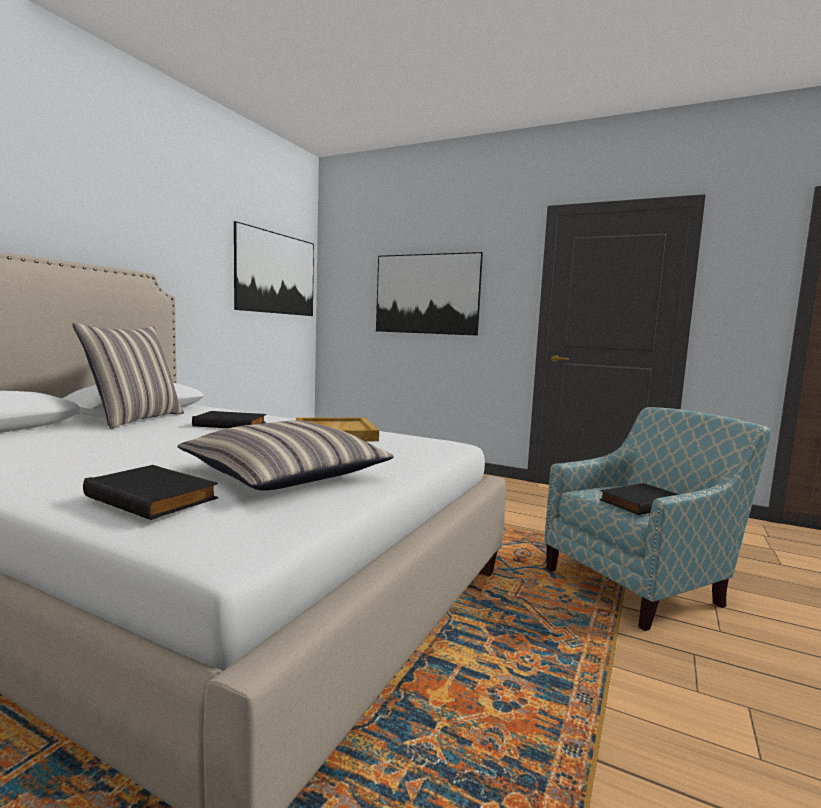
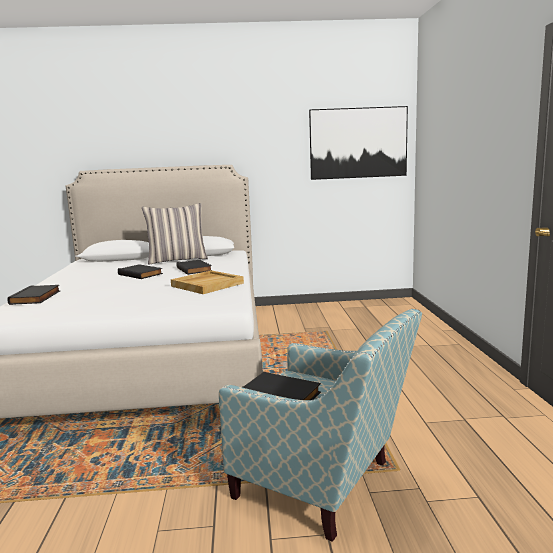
camera: 60 degrees right, 5 degrees up
pillow [178,420,394,491] -> none
picture [376,252,483,336] -> none
none -> black book [118,264,163,279]

